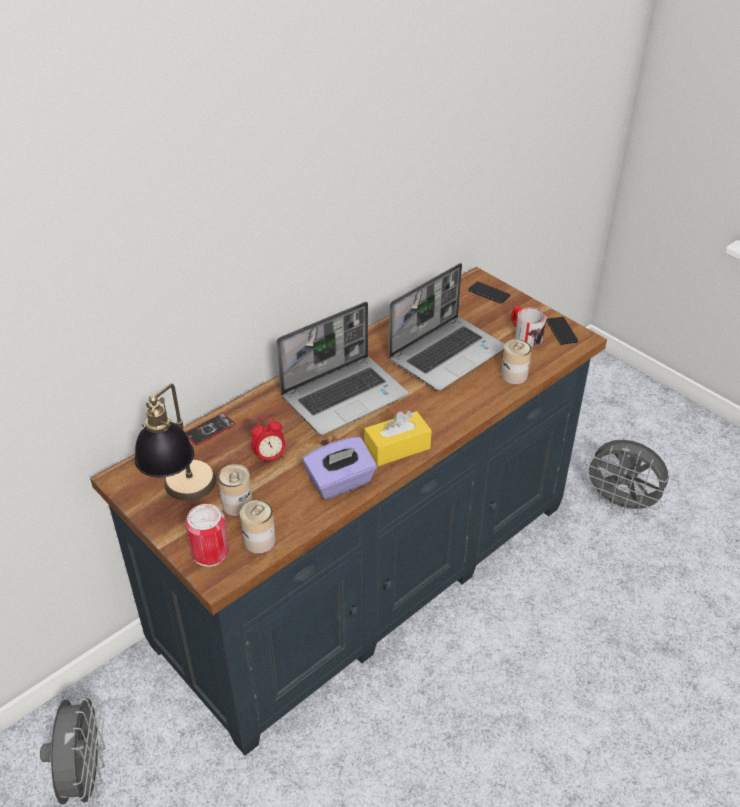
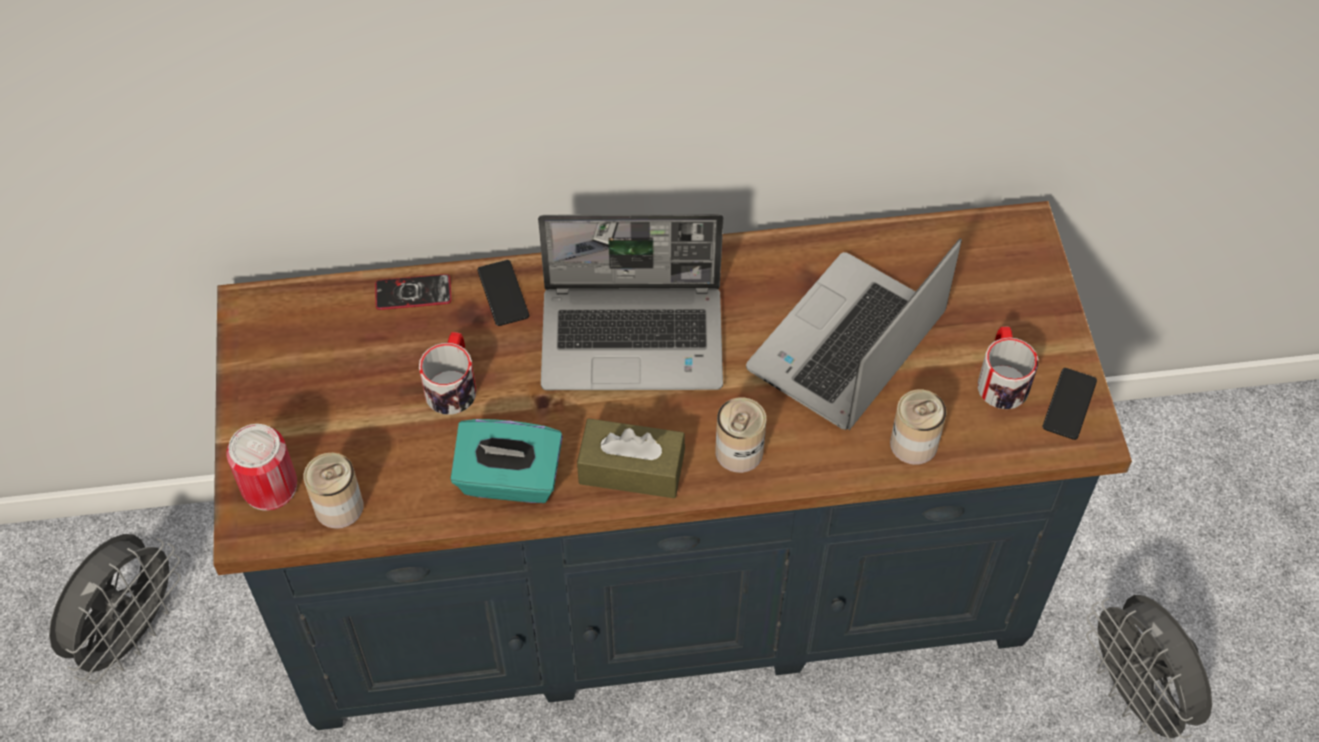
camera: 35 degrees right, 15 degrees up
table lamp [135,383,216,501] -> none
can [218,464,253,516] -> can moved to [715,397,766,473]
alarm clock [251,417,285,465] -> mug [419,332,476,415]
purple tissue box [303,437,377,499] -> turquoise tissue box [451,419,563,503]
yellow tissue box [364,411,432,466] -> brown tissue box [577,418,685,498]
laptop [388,263,505,391] -> laptop turned 135 degrees clockwise [746,239,962,430]
phone [468,281,510,304] -> phone moved to [478,260,529,326]

